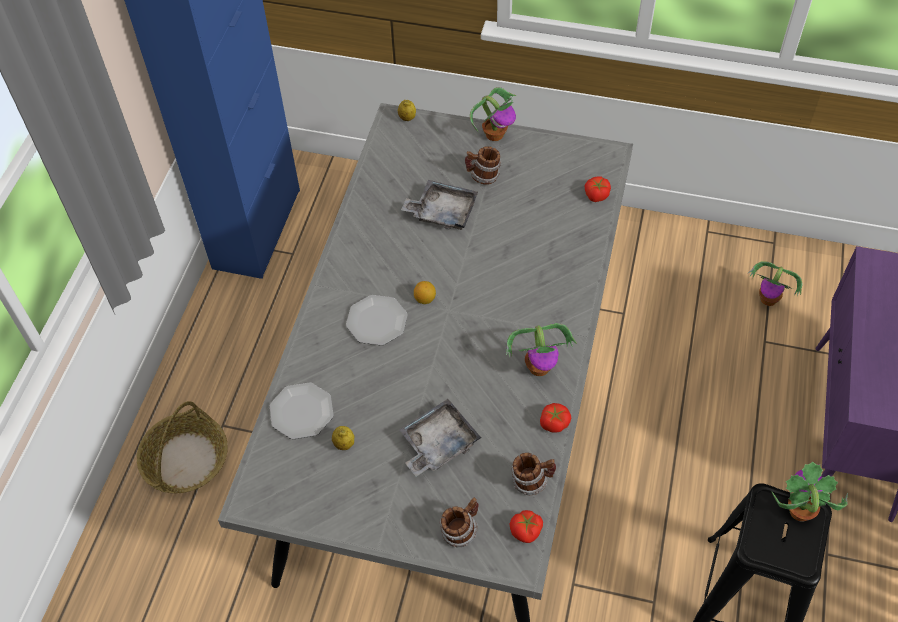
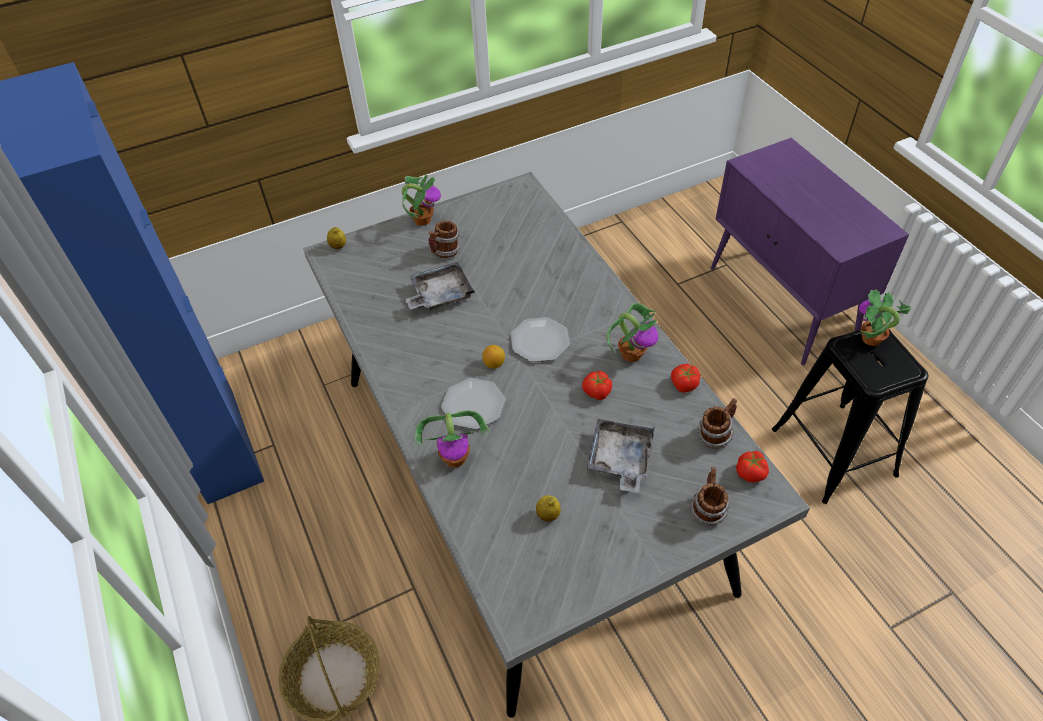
camera: 40 degrees left, 5 degrees down
plate [270,382,333,439] -> plate moved to [511,317,570,362]
tomato [585,176,611,202] -> tomato moved to [582,371,612,400]
potted plant [748,261,802,306] -> potted plant moved to [414,410,490,468]

